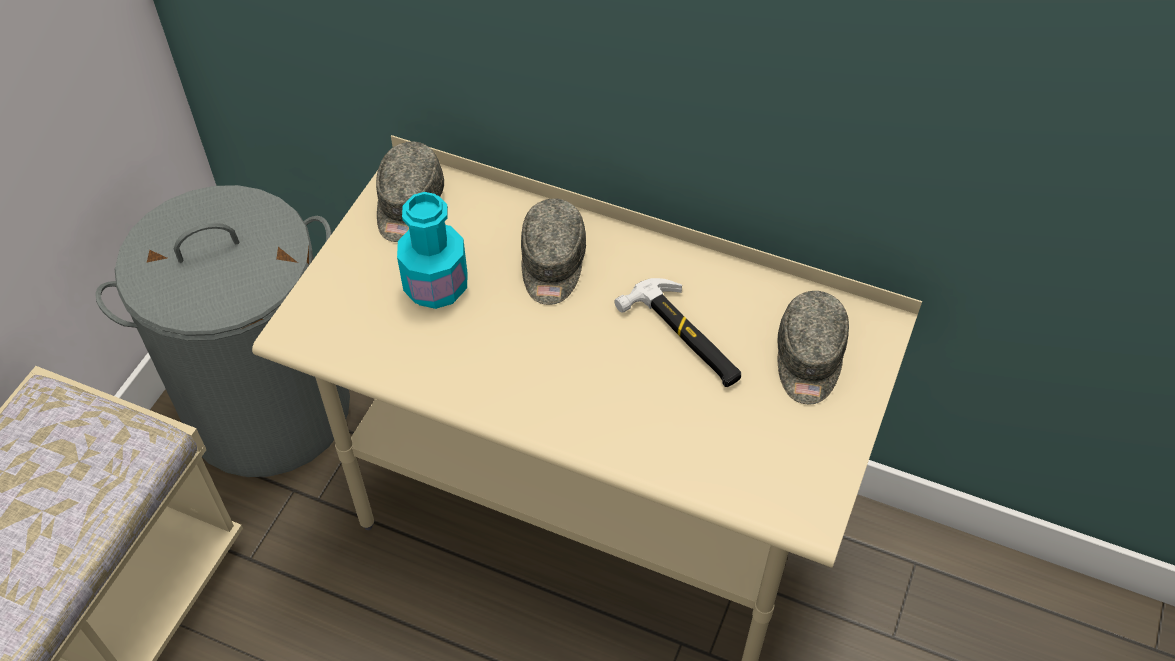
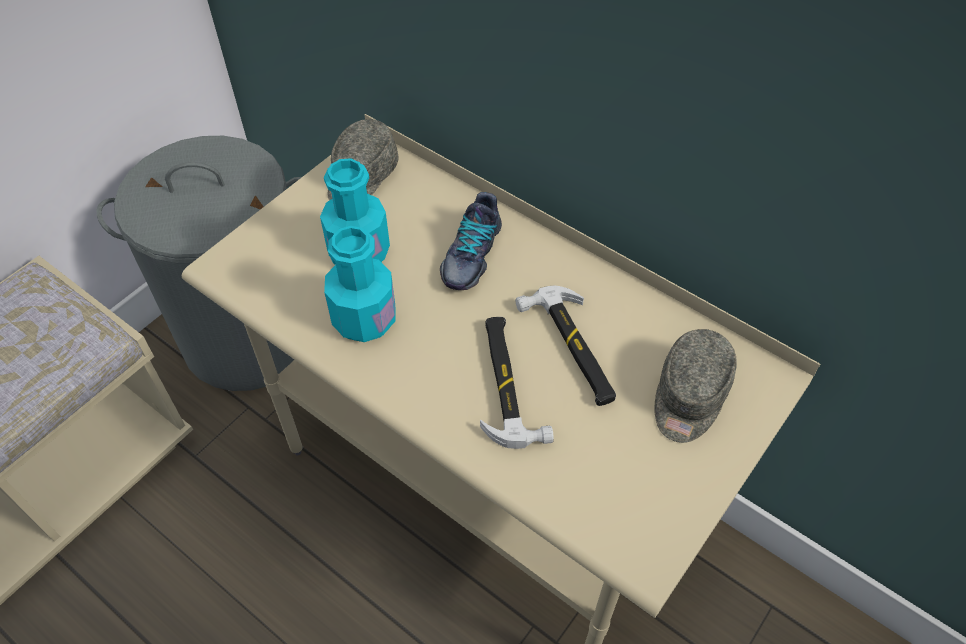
camera: 15 degrees right, 0 degrees up
grey cap [521,199,586,305] -> shoe [440,192,502,290]
none -> turquoise bottle [324,226,396,342]
none -> hammer [480,317,554,449]

